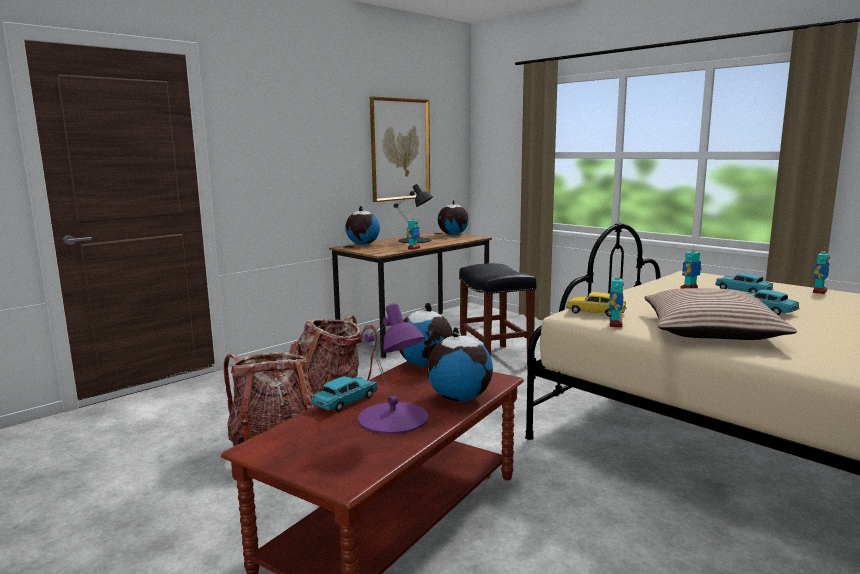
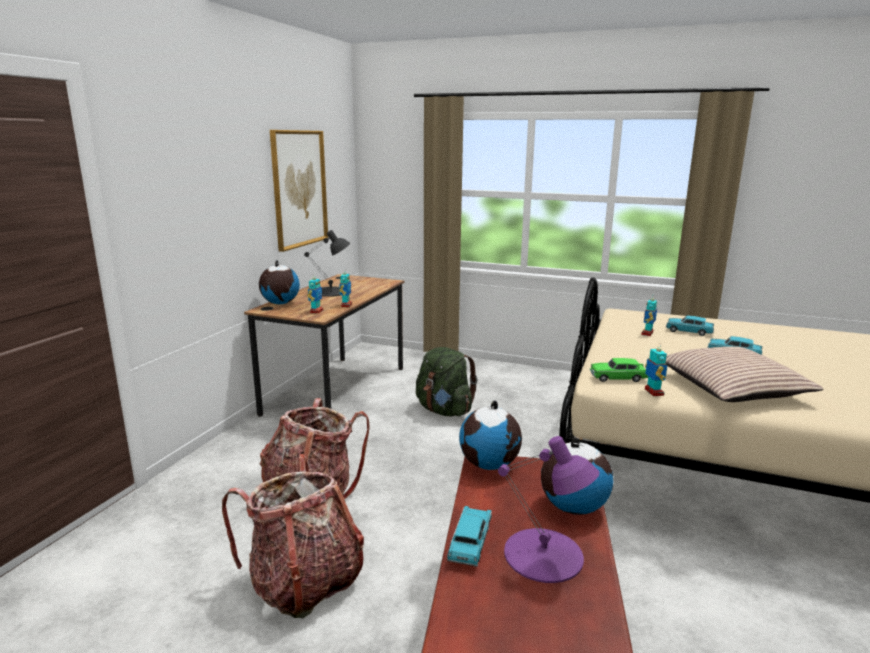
camera: 25 degrees left, 5 degrees up
globe [438,200,469,235] -> none
black stool [459,263,536,366] -> green backpack [416,347,478,416]
yellow toy car [566,292,627,317] -> green toy car [590,358,648,382]
toy robot [813,249,830,294] -> toy robot moved to [307,274,324,314]

